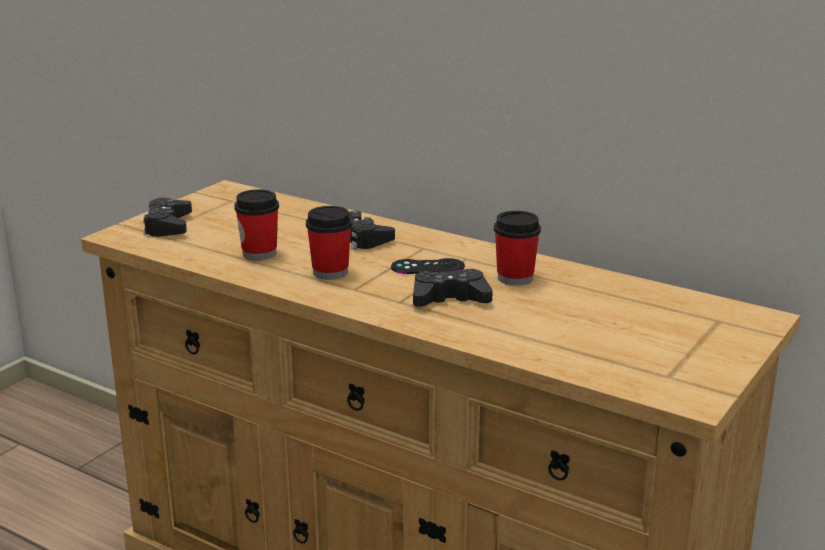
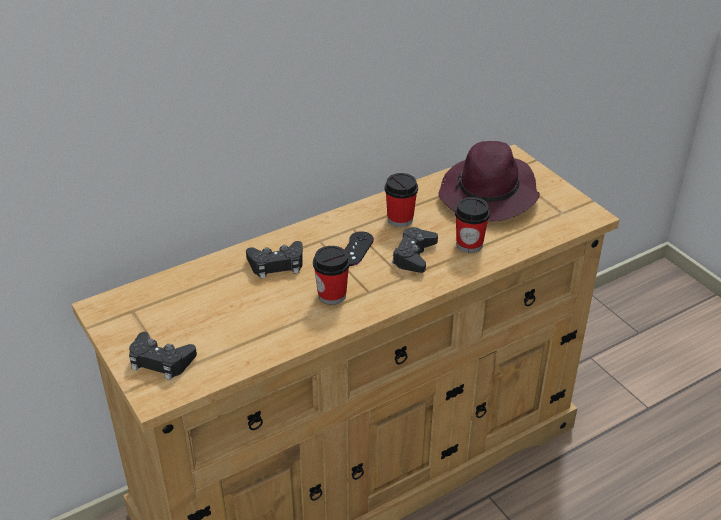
camera: 65 degrees left, 15 degrees up
cup [234,189,279,260] -> cup moved to [455,197,490,253]
none -> purple hat [438,141,540,221]

